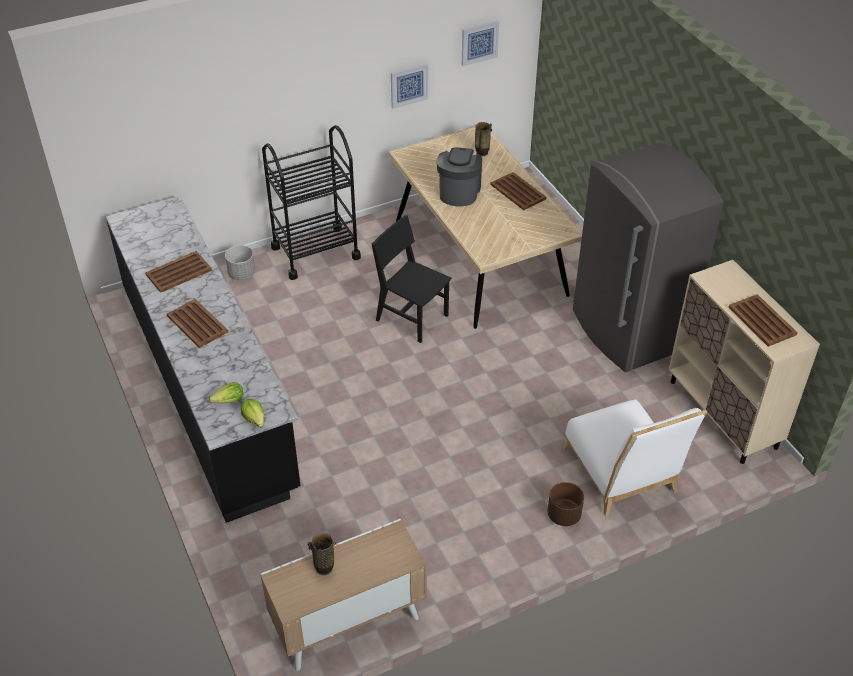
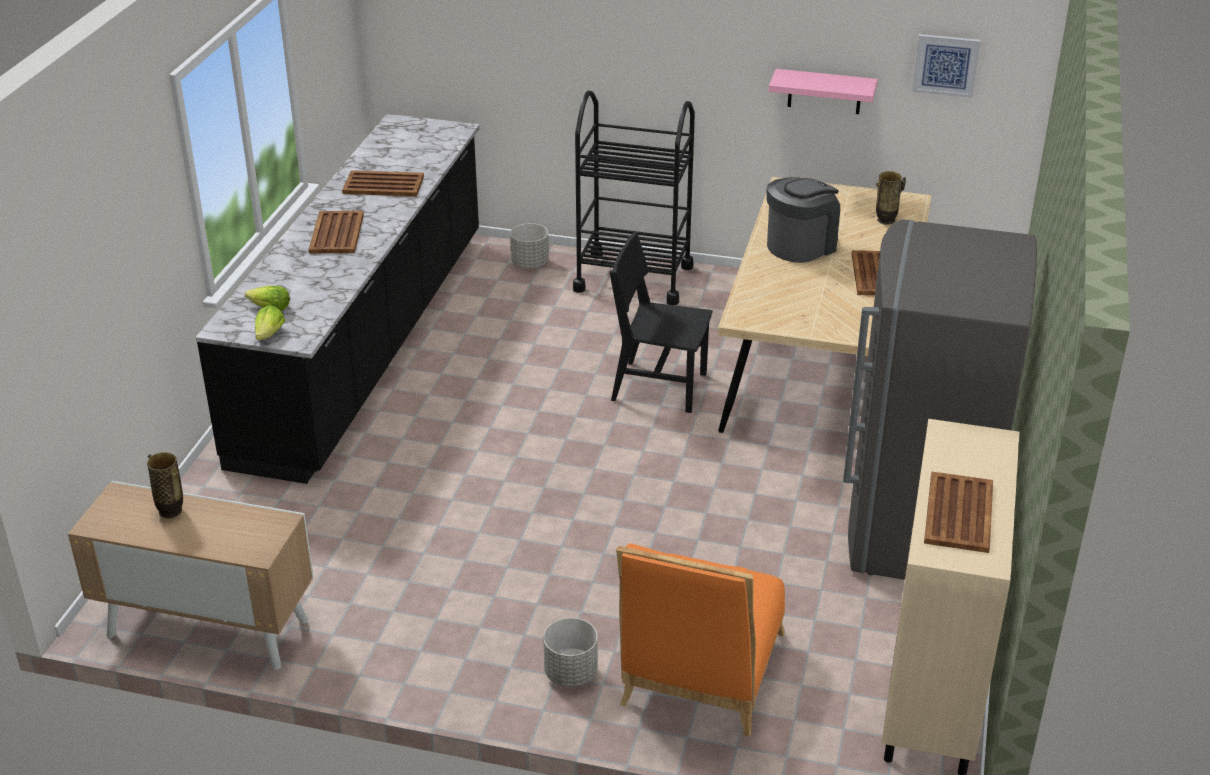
camera: 40 degrees right, 10 degrees down
black chair [371,215,451,343] -> black chair turned 60 degrees counterclockwise [609,232,713,413]
picture [391,63,428,109] -> pink shelf [769,69,878,114]
brown planter [548,482,584,526] -> grey planter [543,618,598,687]
white chair [563,400,708,516] -> orange chair [616,543,785,737]

